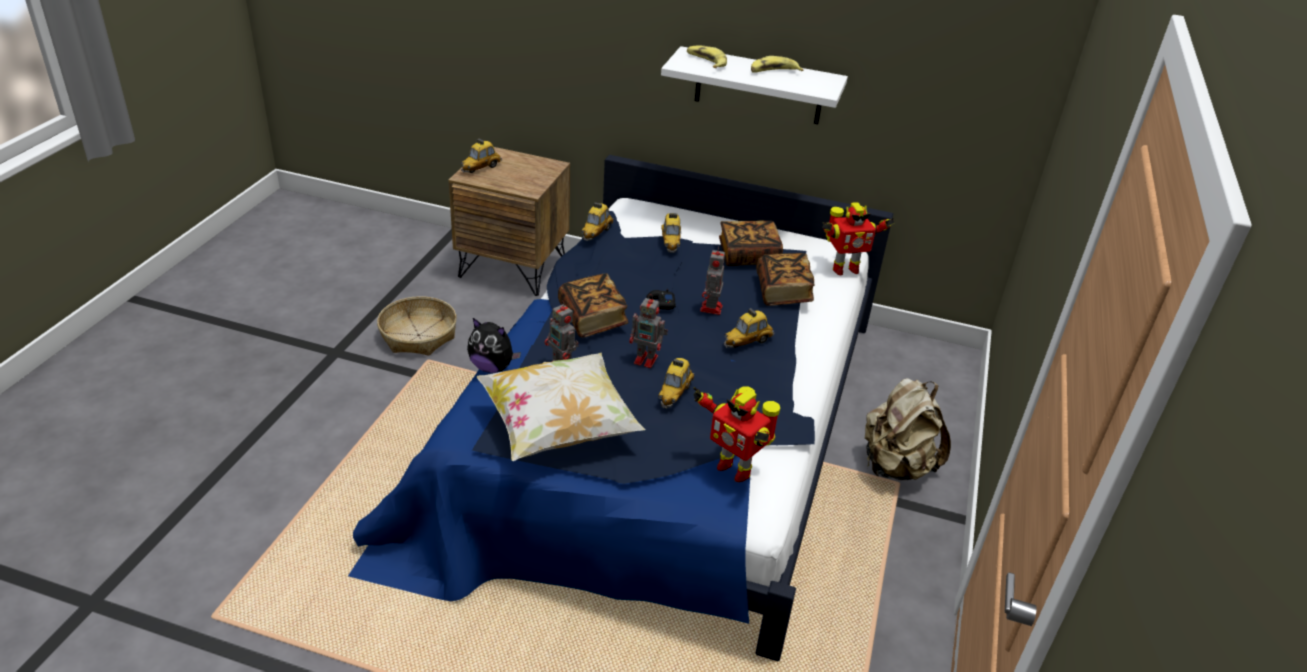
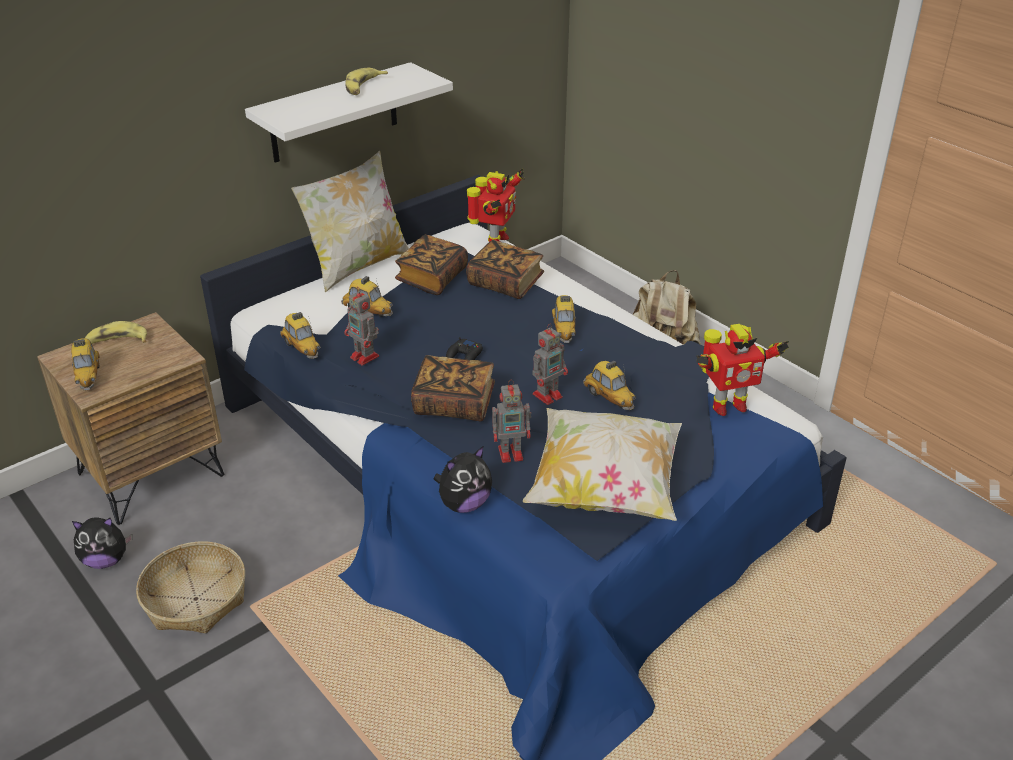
camera: 55 degrees left, 0 degrees up
banana [687,45,727,68] -> banana moved to [85,321,147,344]
toy robot [700,246,725,315] -> toy robot moved to [344,287,379,366]
none -> plush toy [72,518,132,569]
none -> pillow [291,151,409,293]

